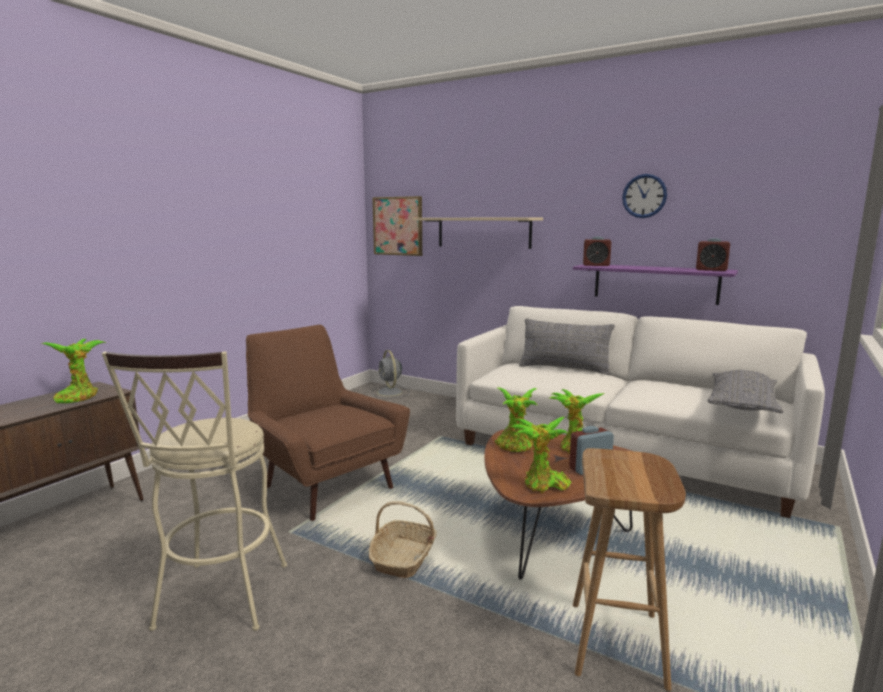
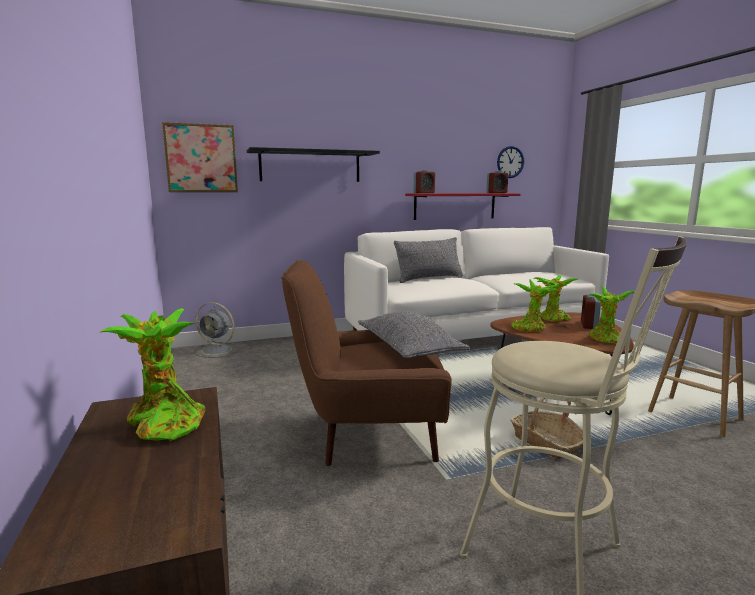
camera: 50 degrees left, 0 degrees up
beige shelf [412,217,543,249] -> black shelf [247,147,380,182]
purple shelf [573,264,738,305] -> red shelf [405,193,521,220]
wall clock [622,174,667,218] -> wall clock moved to [497,146,524,178]
grey pillow [707,370,783,413] -> grey pillow moved to [358,311,470,358]

